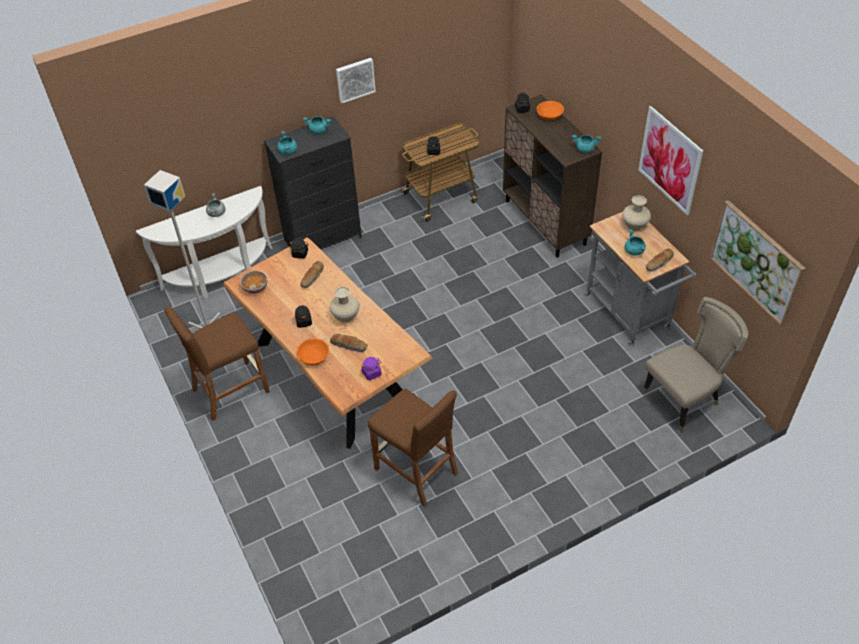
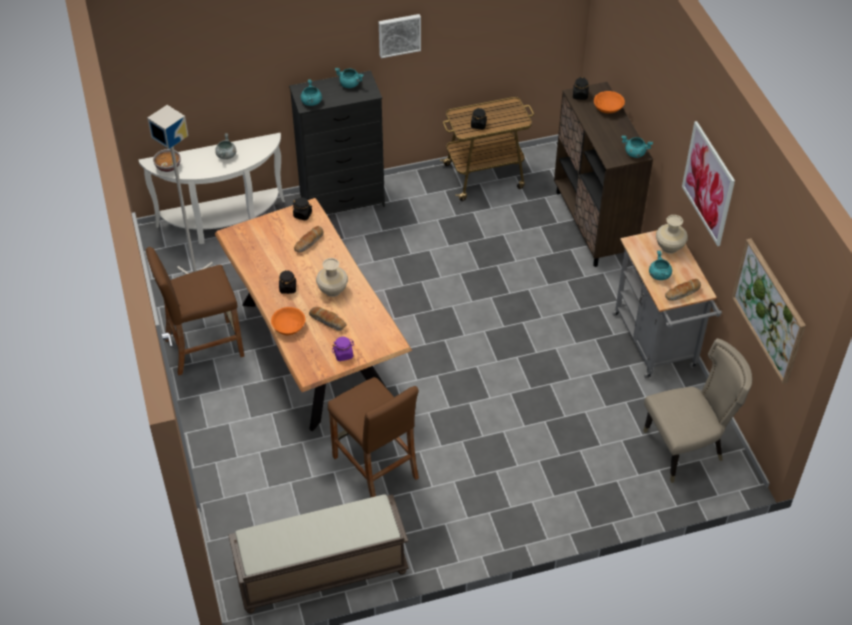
camera: 10 degrees right, 0 degrees up
bowl [240,271,267,294] -> bowl moved to [153,149,181,172]
none -> brown bench [228,494,409,613]

